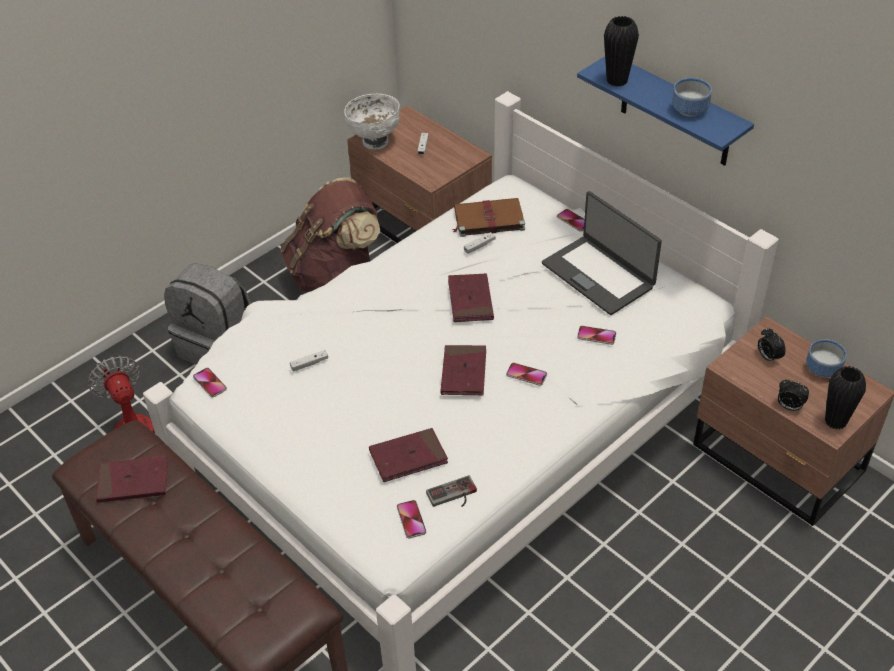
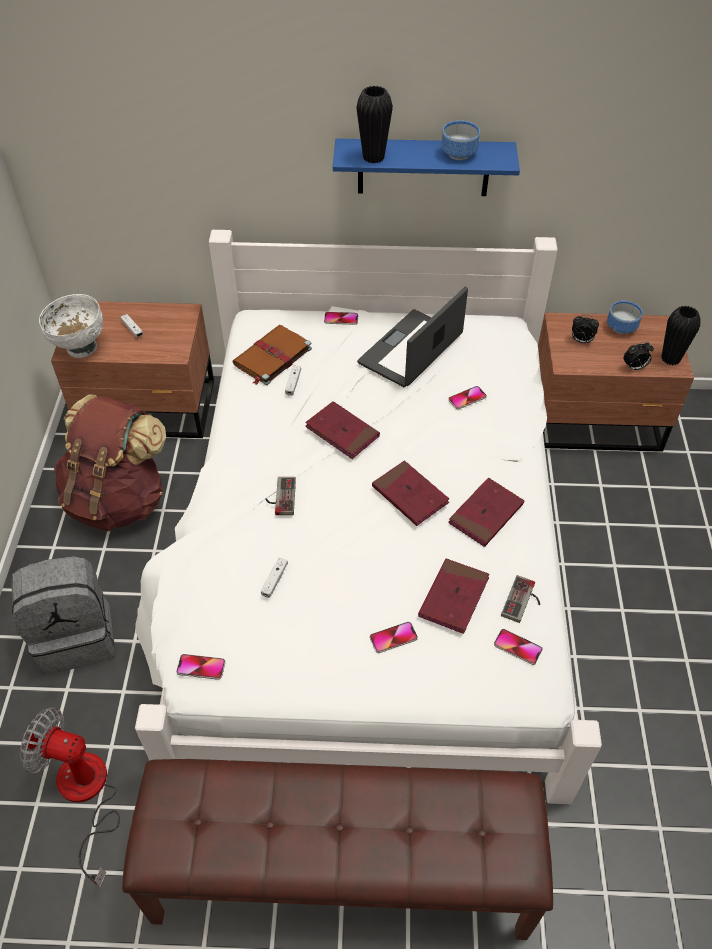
camera: 45 degrees left, 5 degrees up
red book [96,456,168,503] -> red book moved to [448,478,524,547]
phone [506,363,547,386] -> phone moved to [370,622,418,653]
laptop [542,191,662,315] -> laptop turned 120 degrees clockwise [357,287,468,387]
none -> game controller [265,477,296,515]

